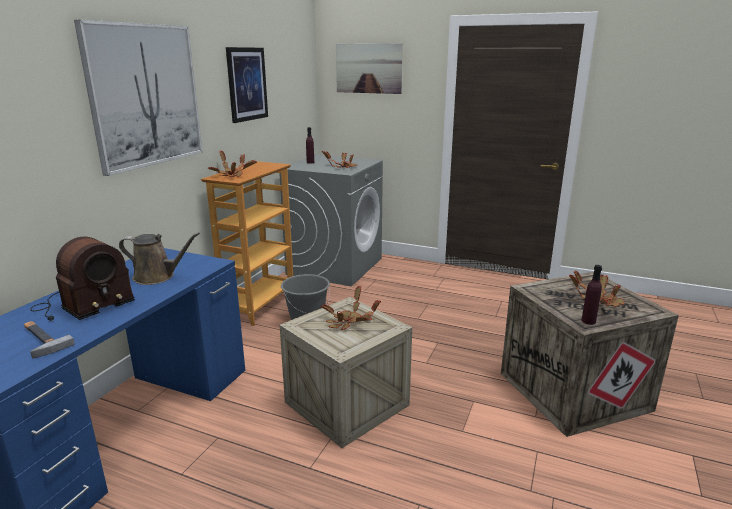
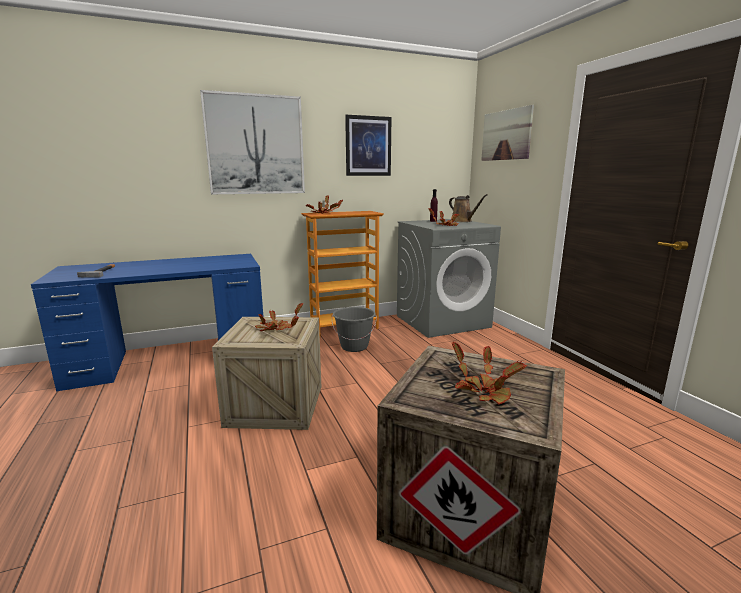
camera: 45 degrees right, 5 degrees down
radio [30,237,135,321] -> none
brown watering can [119,232,200,285] -> brown watering can moved to [449,194,488,222]
purple bottle [581,265,602,325] -> none

